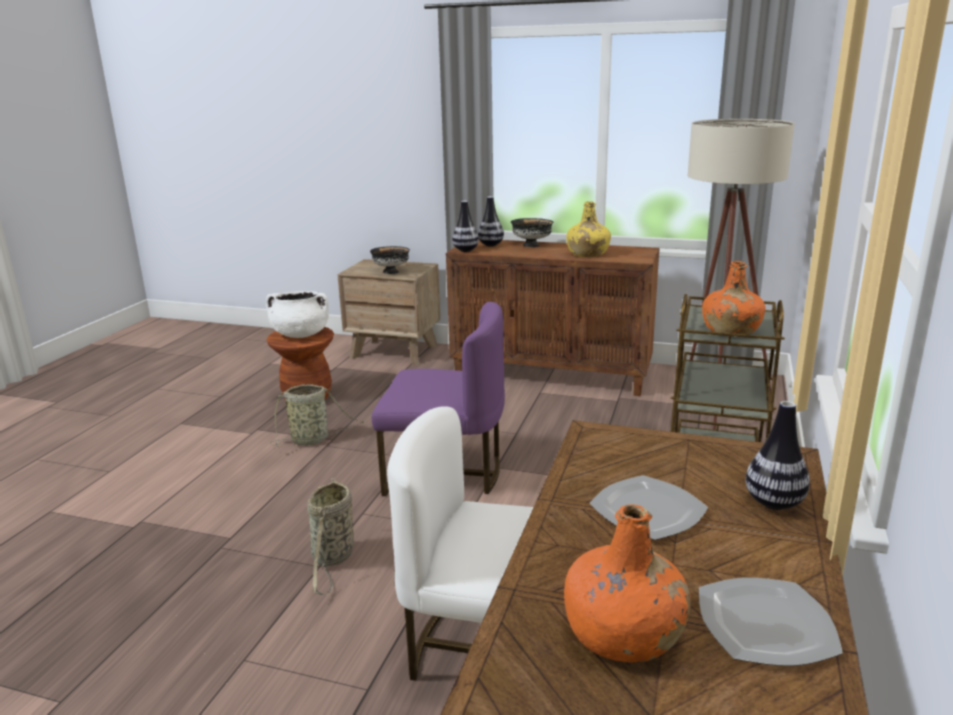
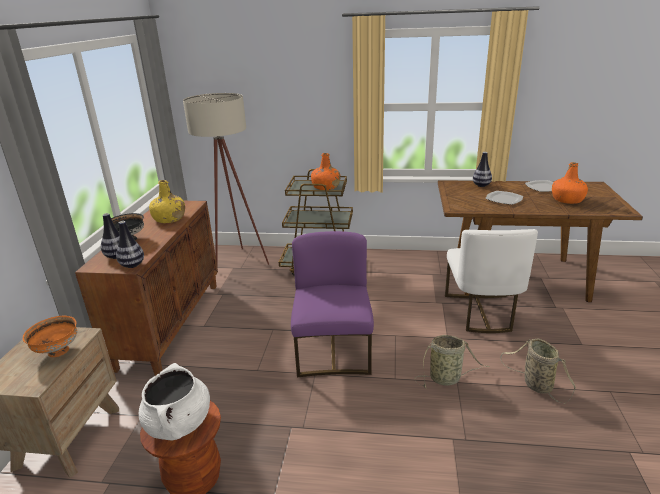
camera: 100 degrees left, 5 degrees up
basket [270,384,364,447] -> basket moved to [500,338,576,403]
black bowl [370,246,410,274] -> orange bowl [23,316,77,357]

